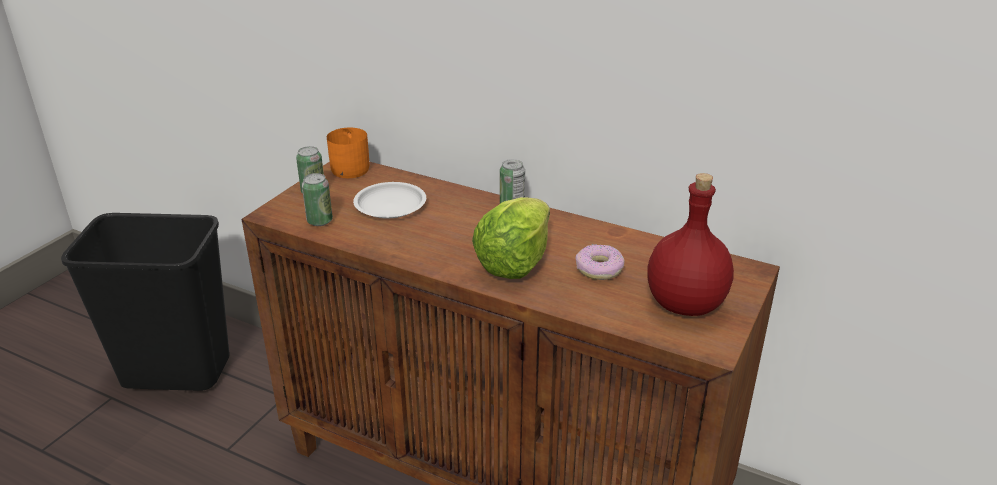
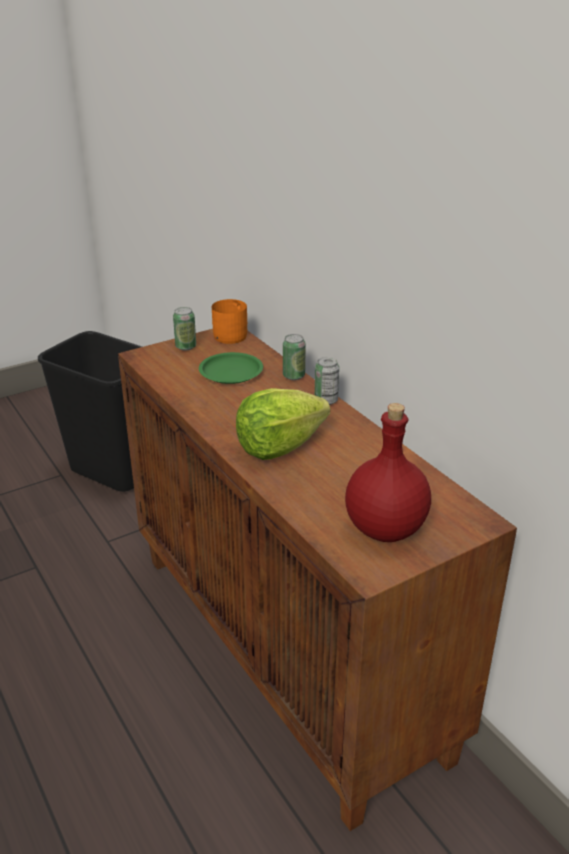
camera: 30 degrees right, 0 degrees up
can [302,173,333,226] -> can moved to [283,334,306,380]
white plate [353,182,426,218] -> green plate [199,352,263,384]
donut [576,244,624,280] -> none

